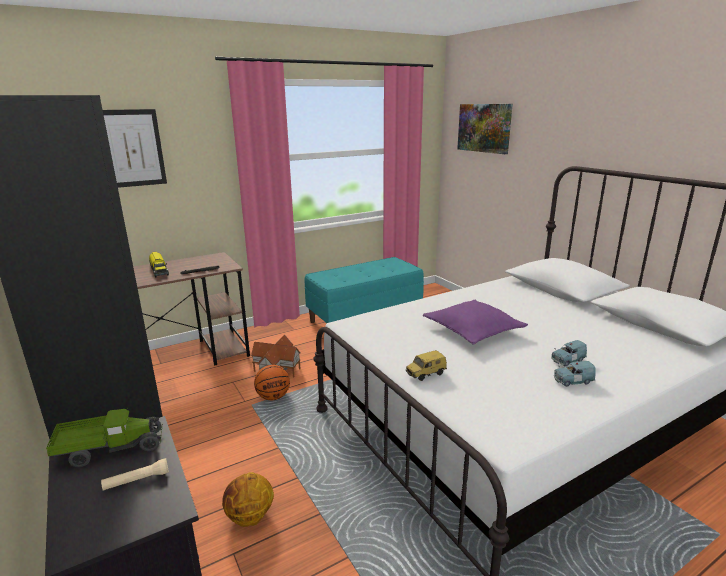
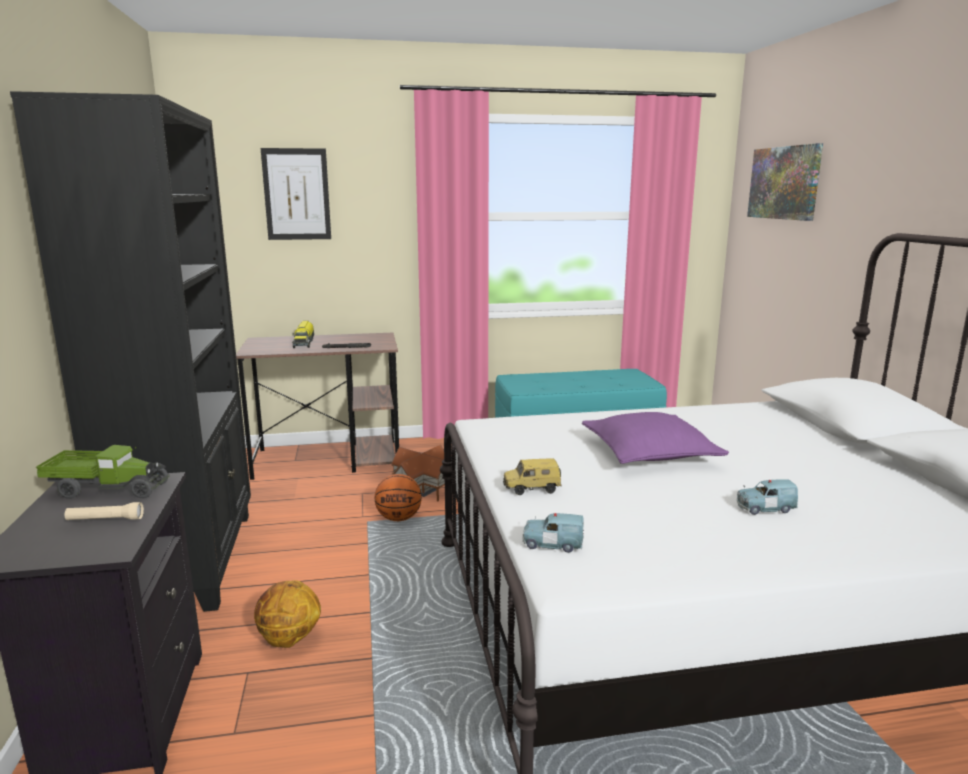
camera: 20 degrees right, 5 degrees down
blue toy car [554,361,596,387] -> blue toy car moved to [522,513,584,553]

